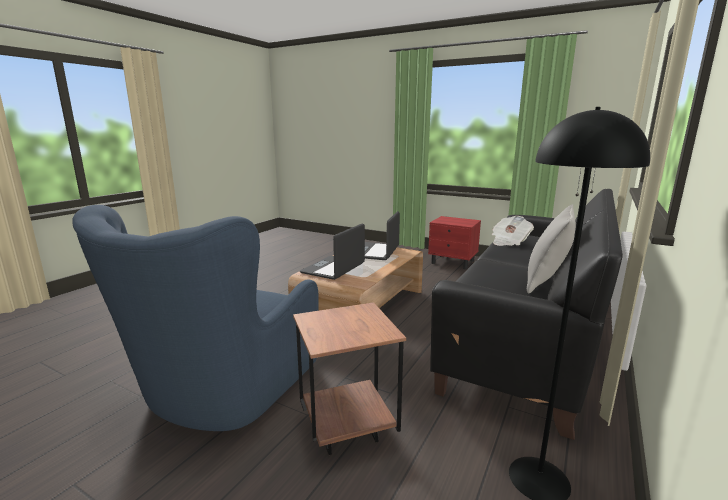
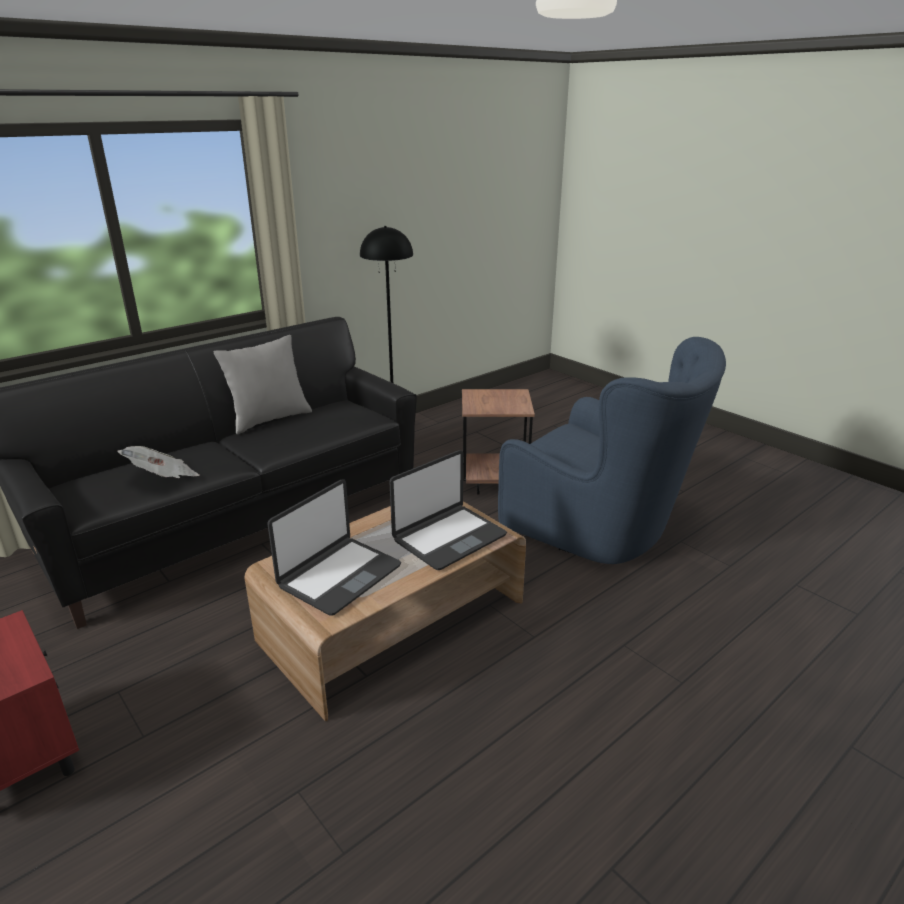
camera: 160 degrees left, 10 degrees up
blue armchair [72,205,319,431] -> blue armchair turned 90 degrees clockwise [498,337,726,564]

